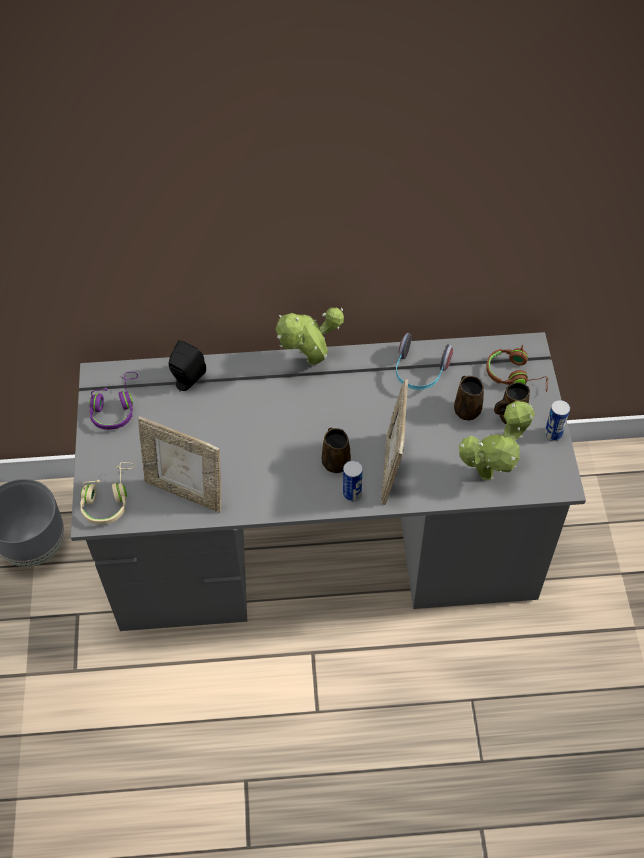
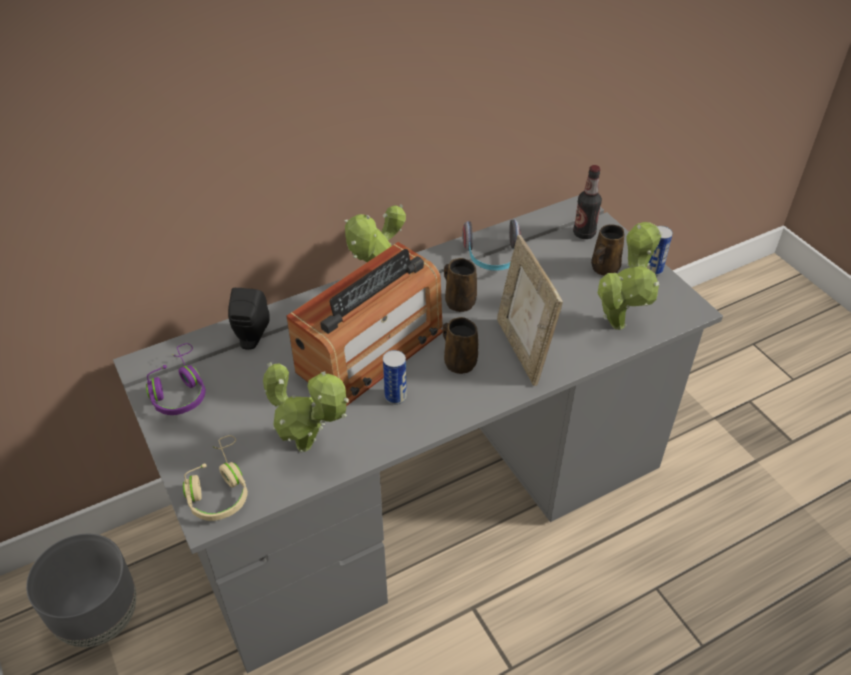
camera: 25 degrees left, 10 degrees down
picture frame [138,416,221,513] -> potted plant [263,362,349,453]
can [343,461,363,502] -> can moved to [383,350,407,405]
brown mug [454,376,484,421] -> brown mug moved to [444,258,477,312]
brown headphones [486,345,548,392] -> bottle [573,165,602,239]
none -> radio [287,242,443,406]

